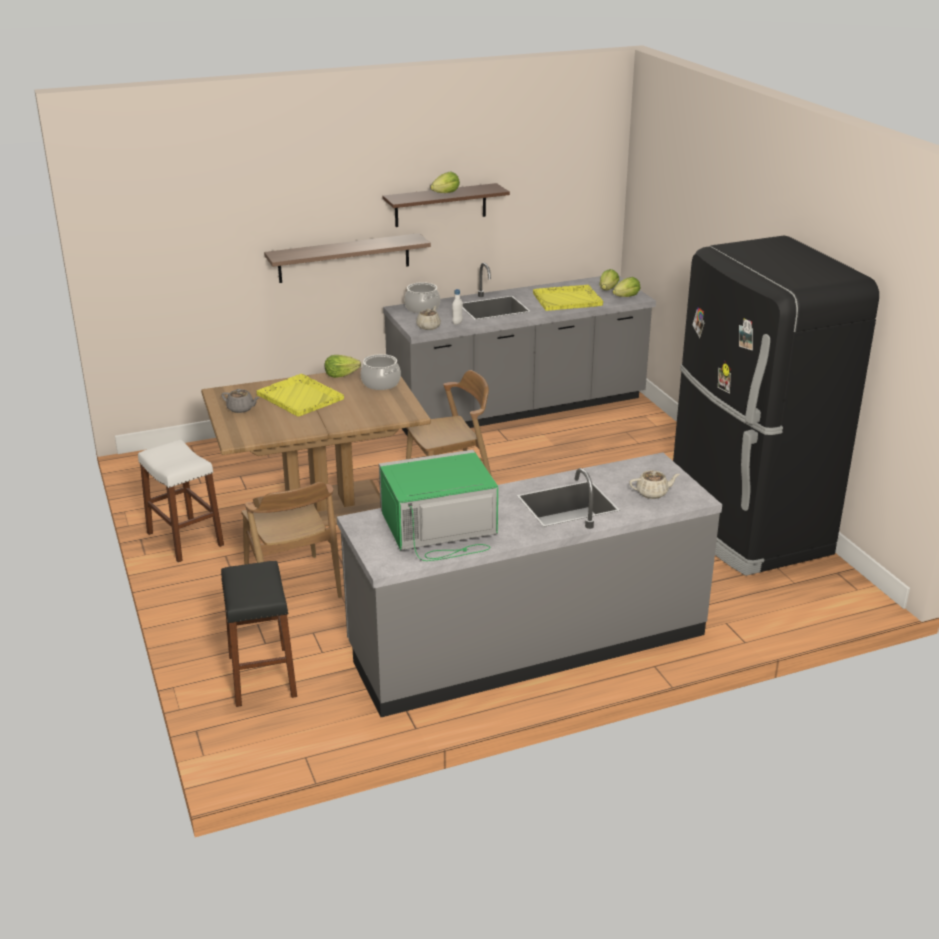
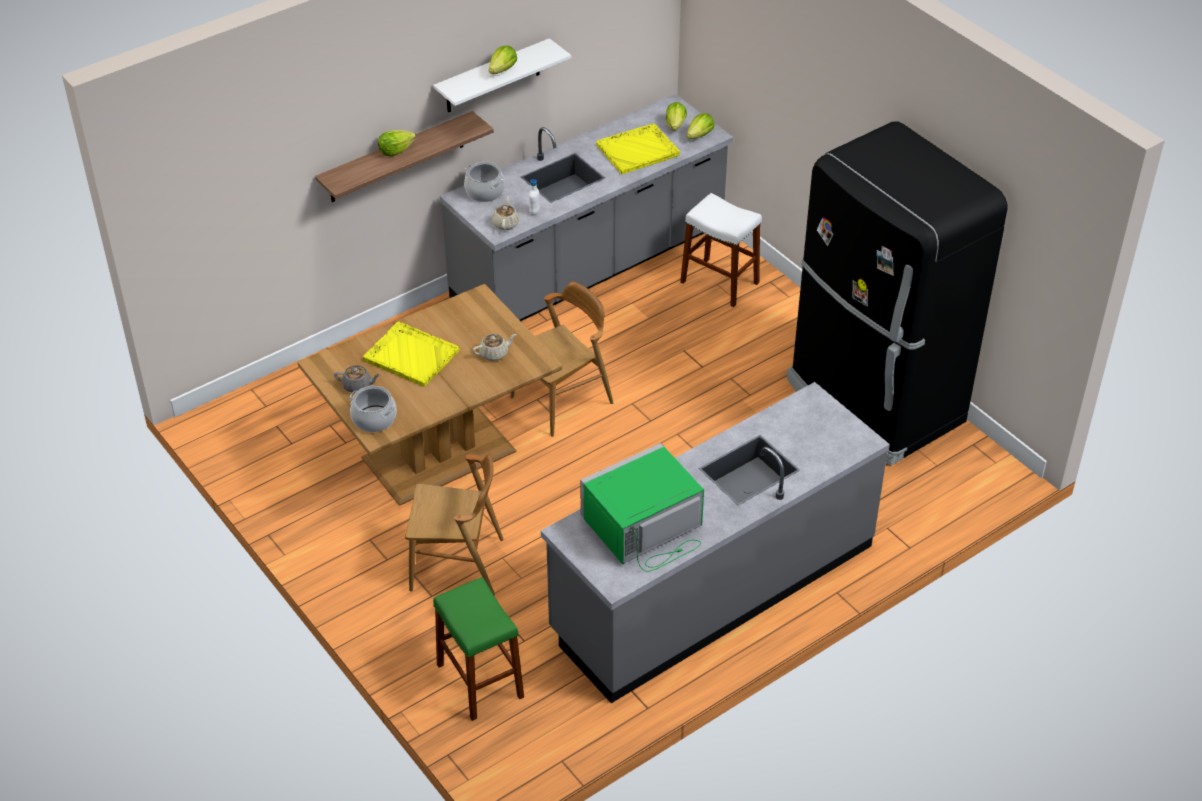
camera: 15 degrees left, 15 degrees up
white stool [138,440,224,563] -> white stool moved to [680,193,762,307]
black stool [221,561,297,707] -> green stool [433,577,524,721]
brown chair [241,482,342,598] -> brown chair turned 45 degrees counterclockwise [405,453,504,596]
lettuce [325,355,361,378] -> lettuce moved to [378,130,416,156]
cooking pot [361,354,401,390] -> cooking pot moved to [350,386,397,432]
brown shelf [383,183,510,227] -> white shelf [433,38,571,112]
beige teapot [629,470,680,499] -> beige teapot moved to [472,334,516,361]

